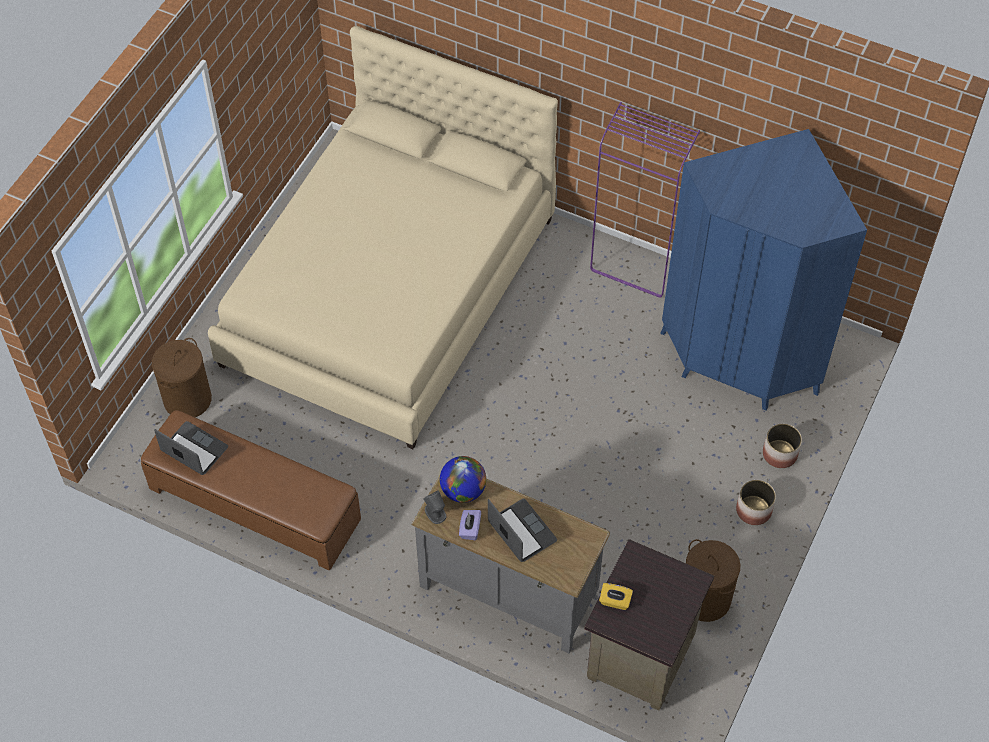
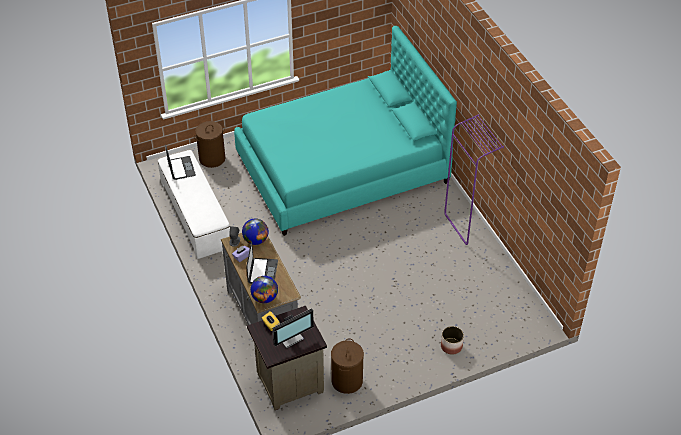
camera: 40 degrees right, 10 degrees down
brown bench [141,410,361,570] -> white bench [158,150,230,259]
beige bed [208,26,558,449] -> turquoise bed [234,26,457,236]
blue wardrobe [660,129,867,410] -> none
planter [736,480,776,525] -> none
none -> globe [250,276,278,303]
none -> monitor [273,308,314,348]

